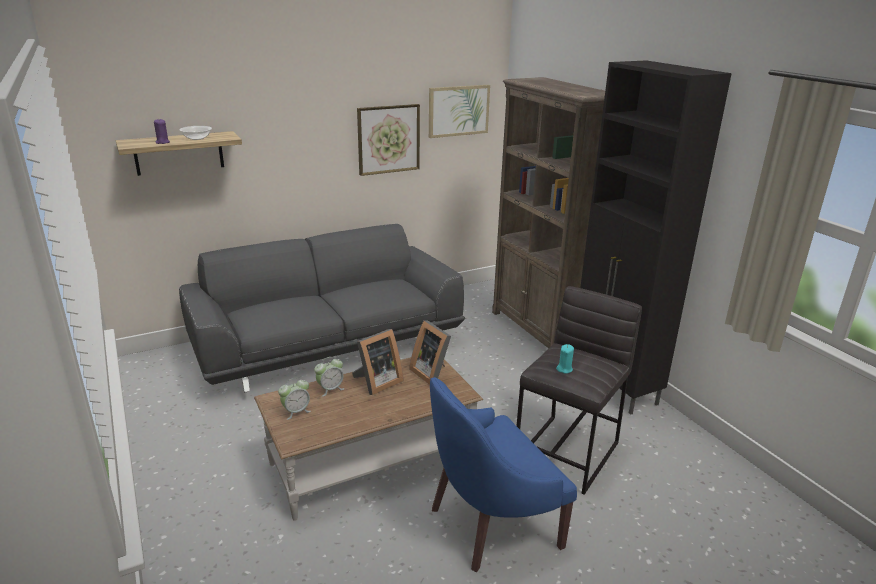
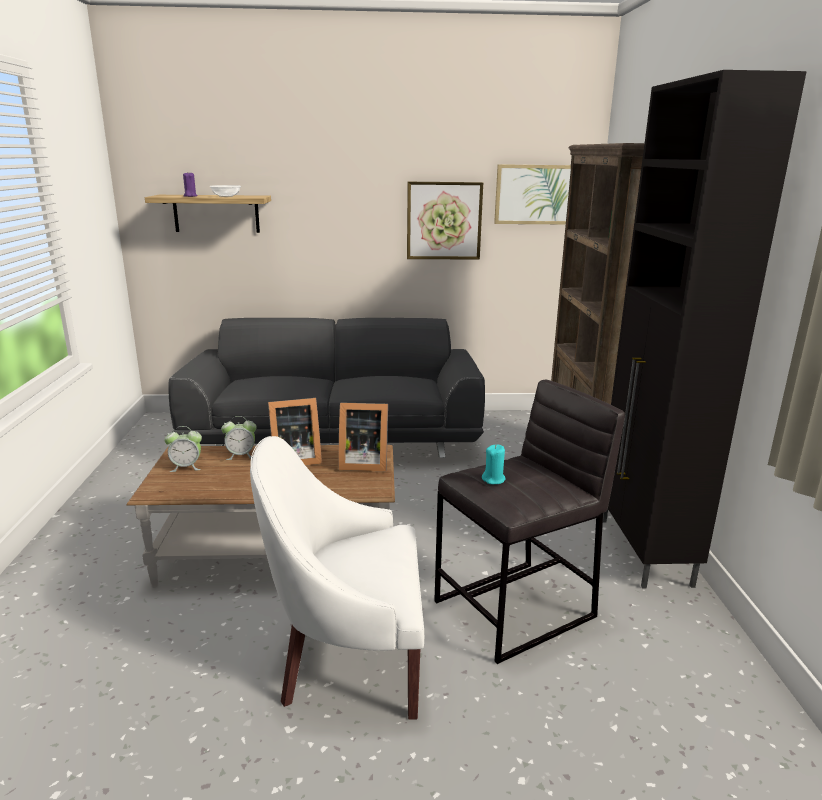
camera: 25 degrees right, 5 degrees down
picture frame [409,320,451,385] -> picture frame turned 75 degrees counterclockwise [338,402,388,471]
blue armchair [430,377,577,572] -> white armchair [250,436,424,720]

